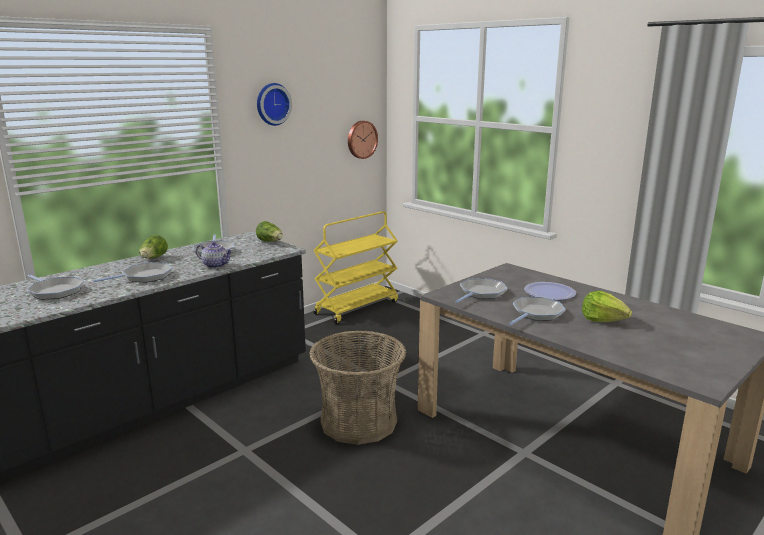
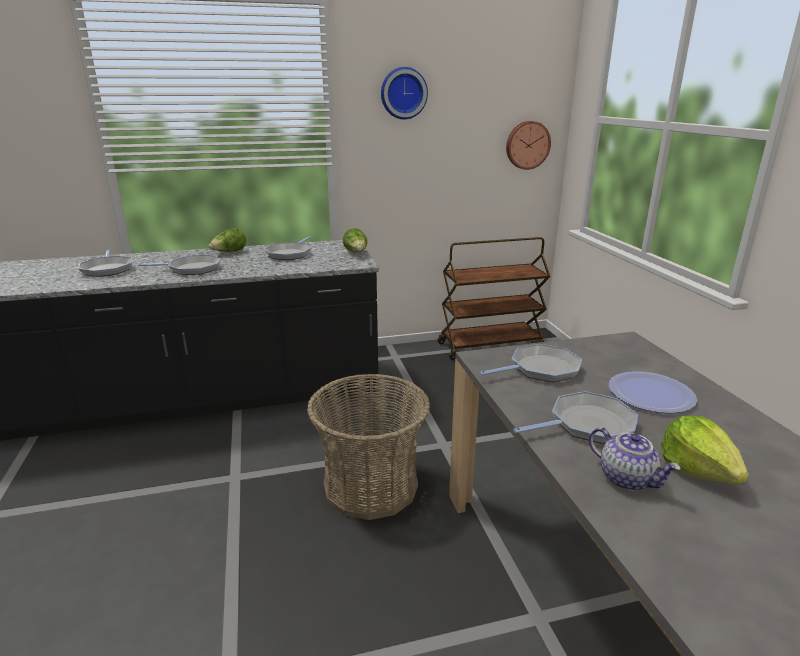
camera: 30 degrees right, 5 degrees up
teapot [196,242,233,268] -> teapot moved to [589,427,681,491]
yellow cart [313,211,398,324] -> brown cart [437,237,551,360]

